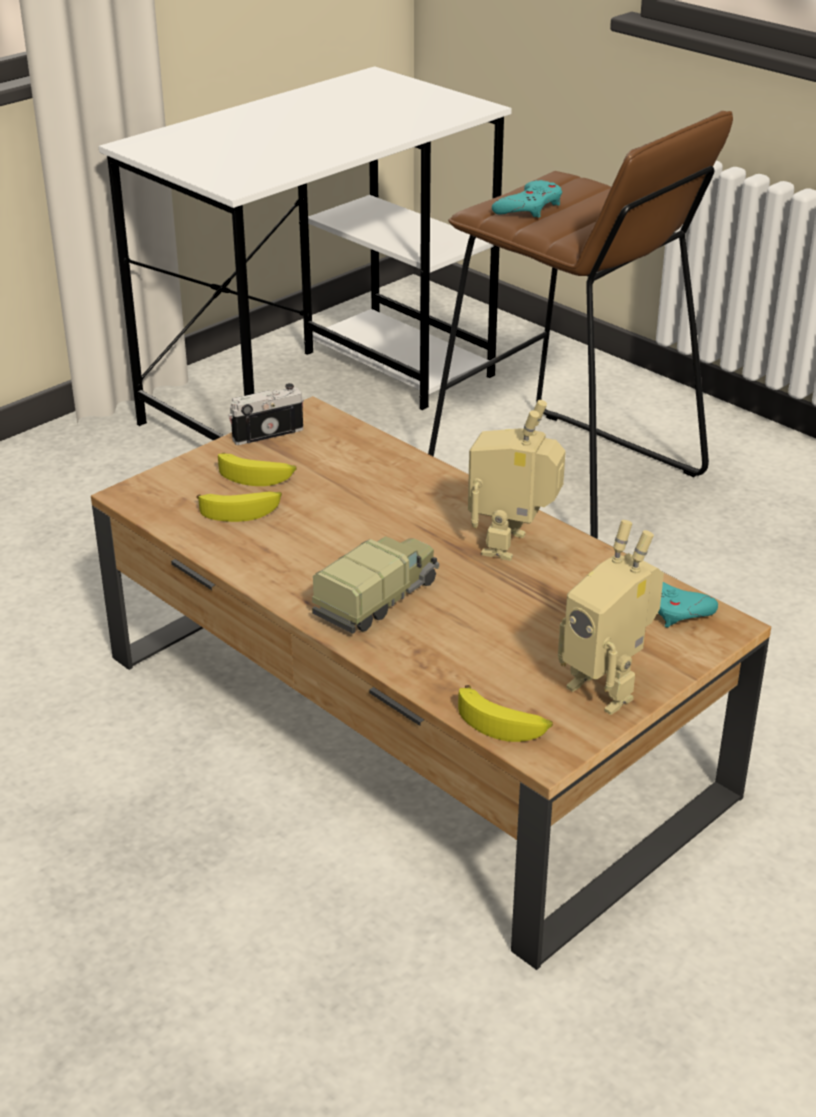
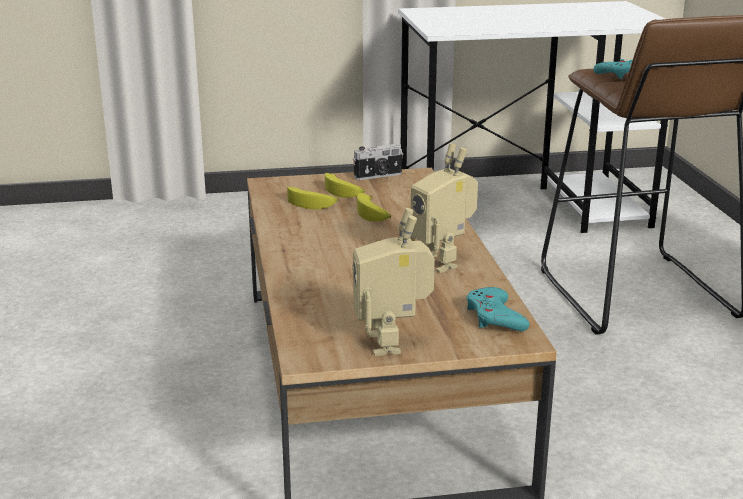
camera: 35 degrees right, 10 degrees down
camera [228,383,304,445] -> camera turned 150 degrees clockwise [353,144,403,180]
toy truck [312,536,439,634] -> none
banana [458,685,553,742] -> banana moved to [357,193,391,222]
toy robot [468,400,566,561] -> toy robot turned 90 degrees counterclockwise [410,143,478,273]

